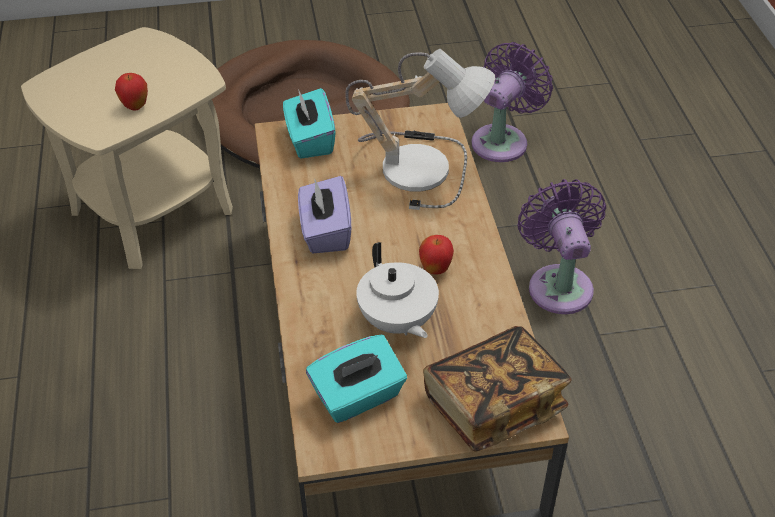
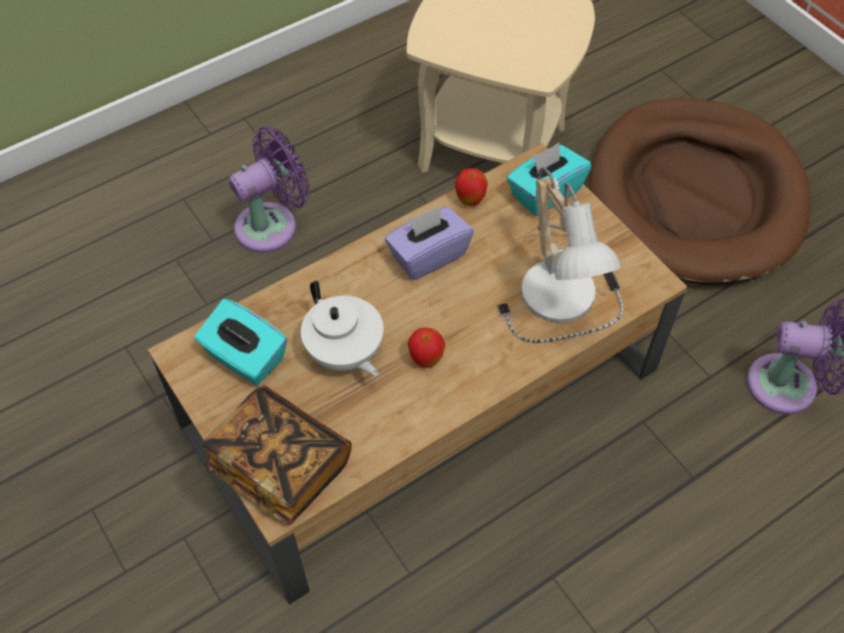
camera: 65 degrees right, 10 degrees up
apple [115,73,148,111] -> apple moved to [455,168,488,206]
white teapot [356,242,439,338] -> white teapot turned 75 degrees counterclockwise [301,281,383,376]
purple fan [517,179,606,314] -> purple fan moved to [229,126,310,253]

